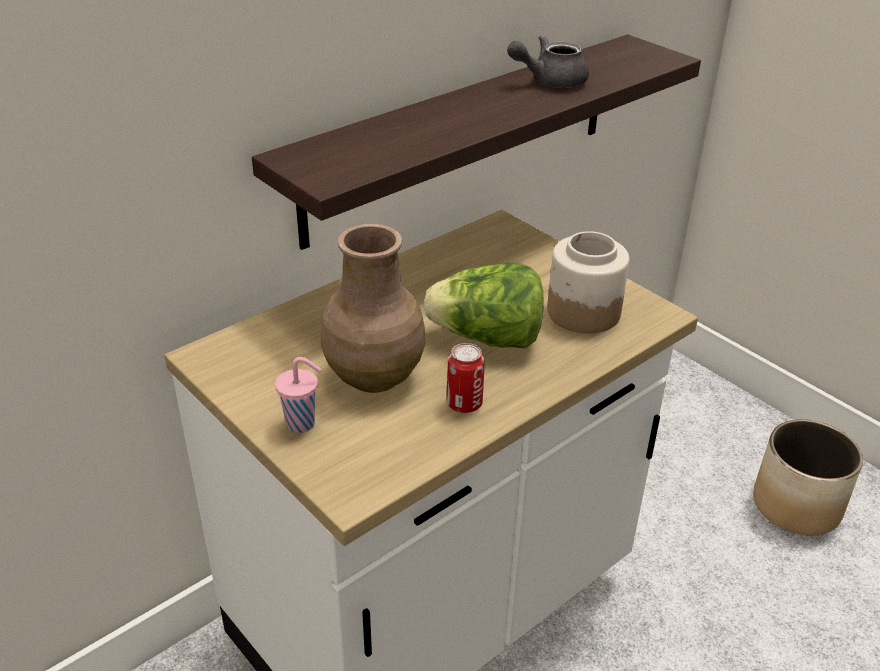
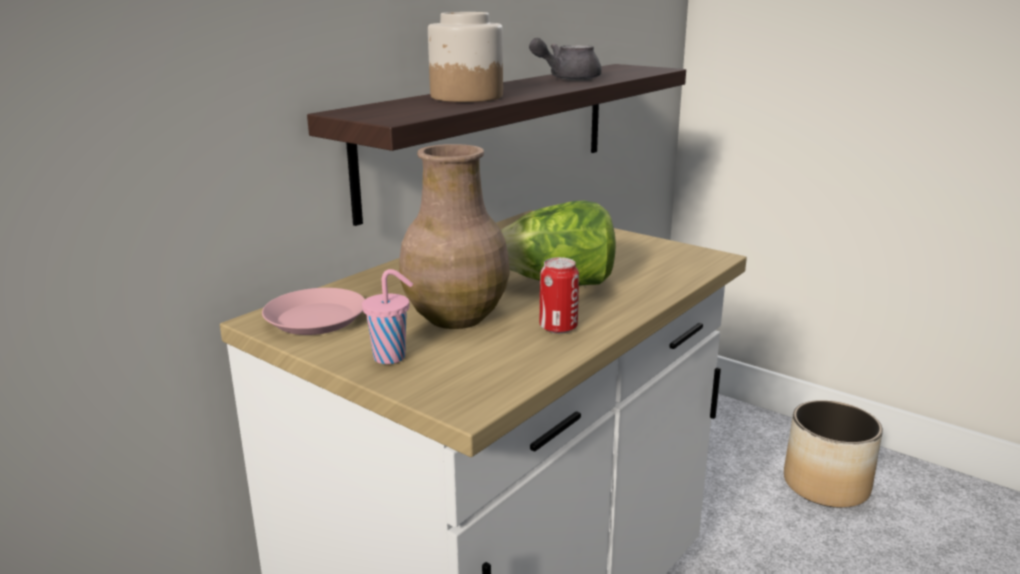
camera: 10 degrees left, 15 degrees down
jar [547,231,629,333] -> jar moved to [428,12,503,102]
none -> pink plate [262,288,365,335]

